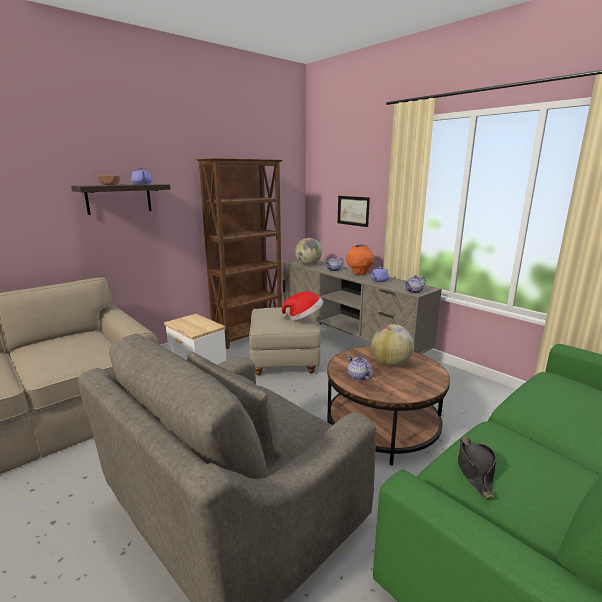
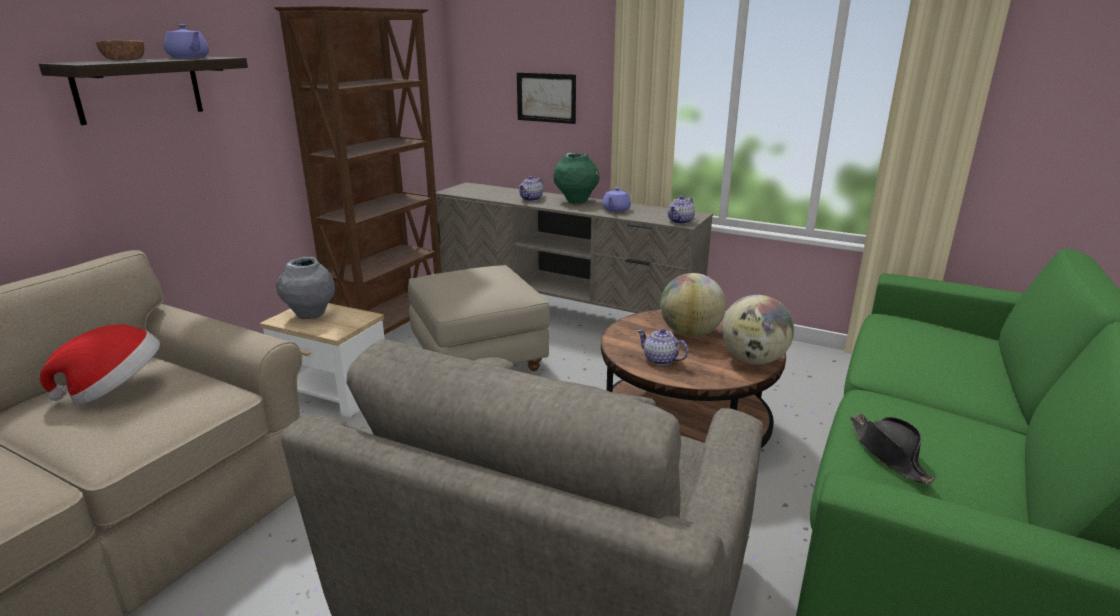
camera: 20 degrees left, 5 degrees up
hat [282,291,323,320] -> hat moved to [40,324,160,405]
globe [295,238,322,265] -> globe moved to [721,295,794,365]
orange vase [346,244,375,275] -> green vase [553,153,600,203]
none -> grey vase [276,257,335,319]

